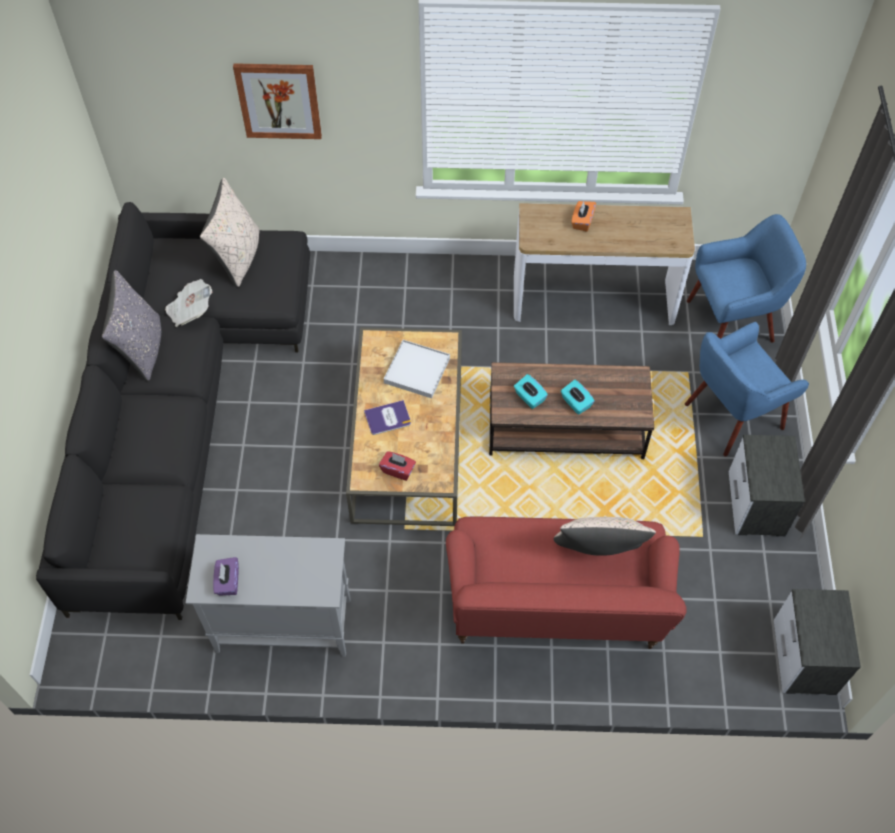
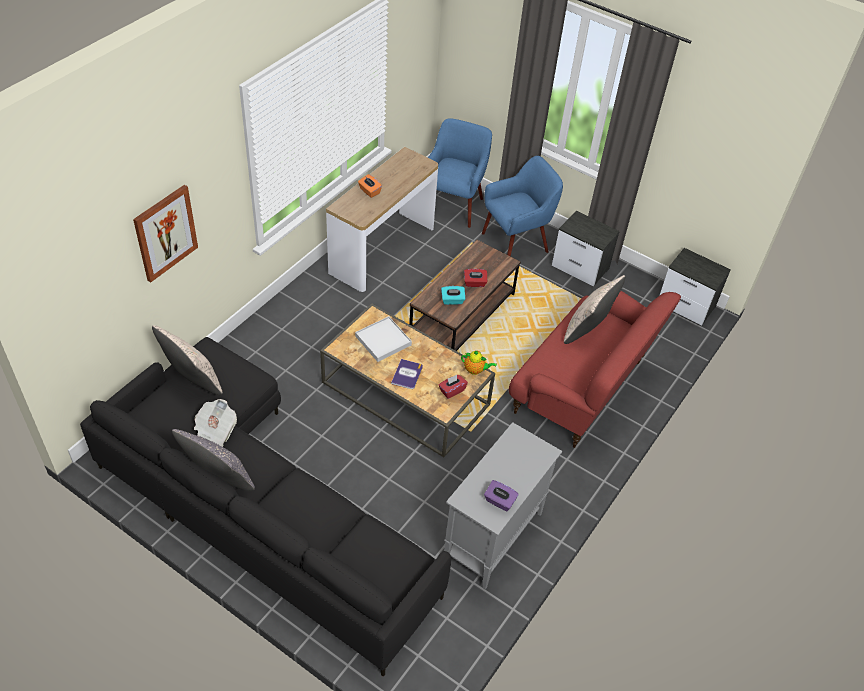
camera: 60 degrees left, 10 degrees down
turquoise tissue box [560,379,595,415] -> red tissue box [464,269,487,287]
blue armchair [685,322,809,457] -> blue armchair turned 120 degrees counterclockwise [482,156,563,257]
none -> teapot [461,350,497,375]

